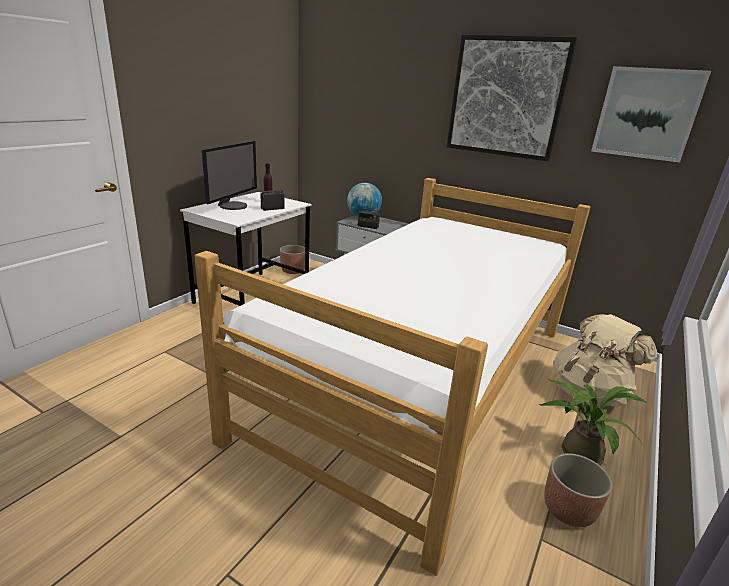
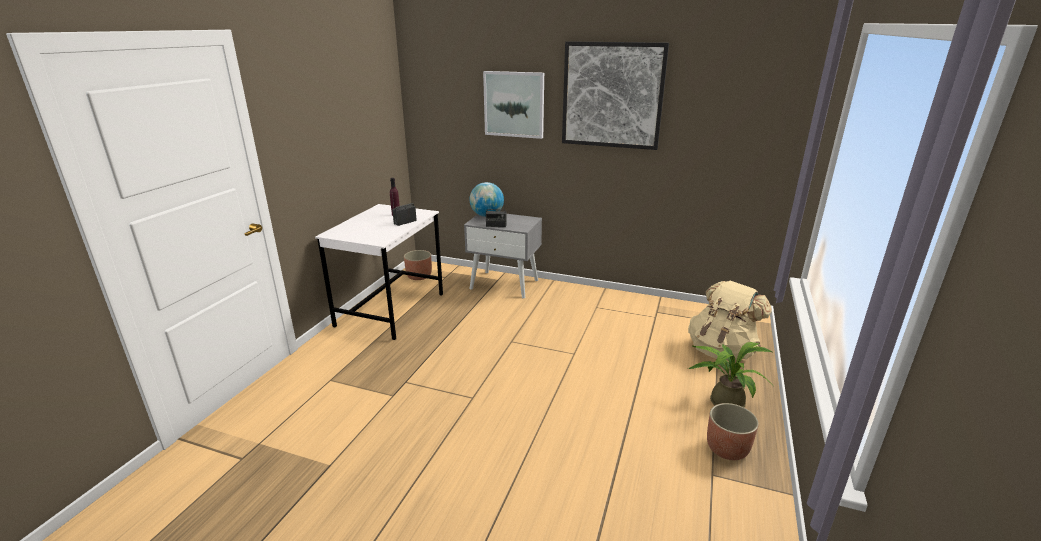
camera: 10 degrees left, 0 degrees up
bed [194,178,590,576] -> none
monitor [202,141,257,210] -> none
picture [591,66,711,162] -> picture moved to [483,71,544,139]

